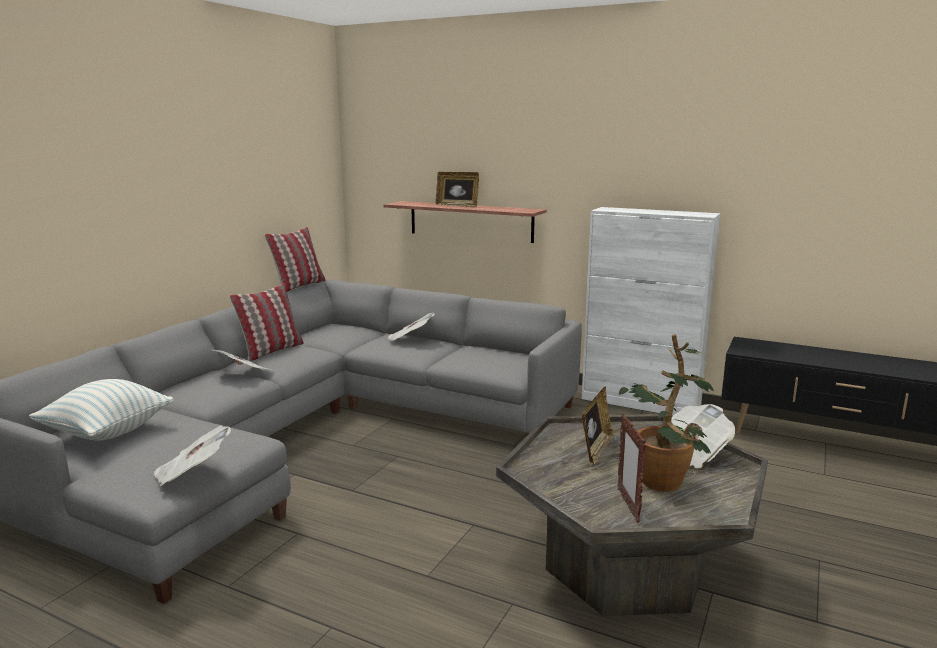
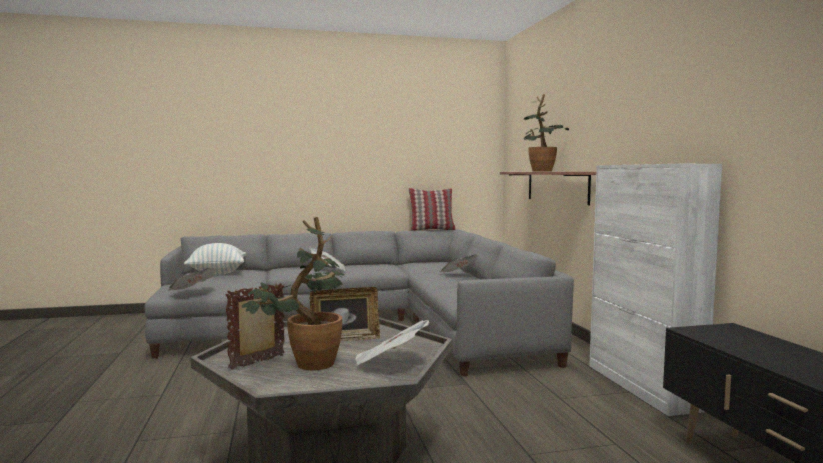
camera: 50 degrees right, 10 degrees down
pillow [230,283,304,361] -> none
picture frame [436,172,479,207] -> potted plant [523,94,569,172]

